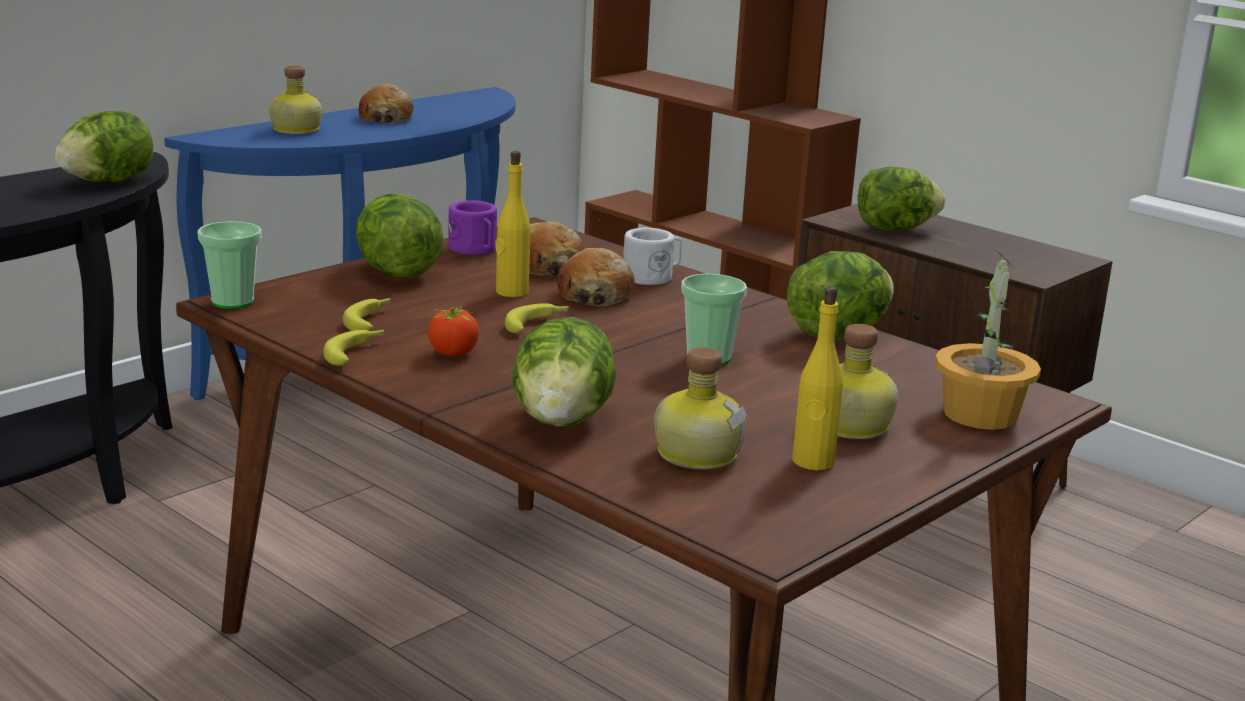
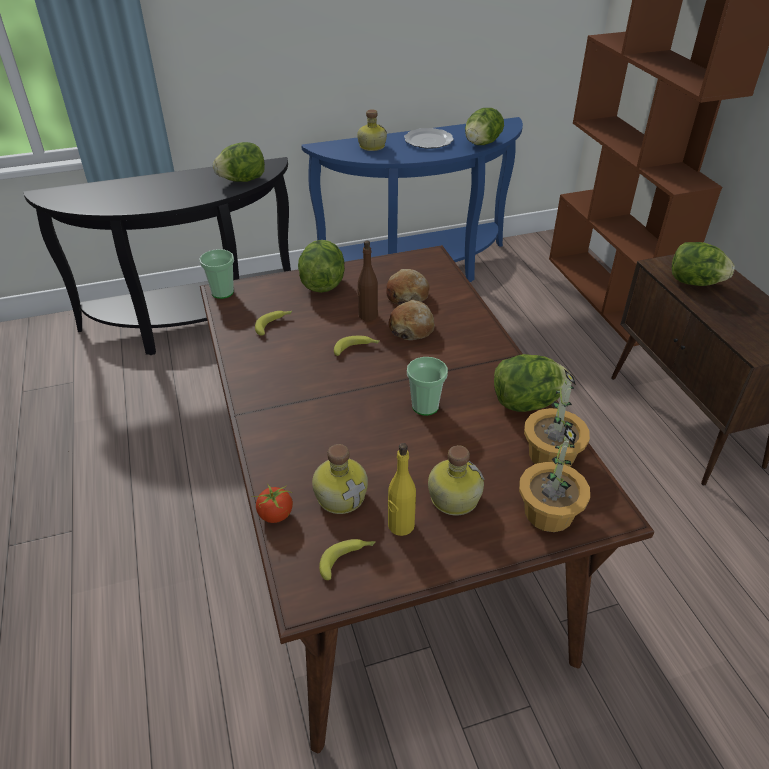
camera: 30 degrees right, 20 degrees up
banana [323,330,384,366] -> banana moved to [319,539,376,580]
bread [358,84,413,123] -> plate [404,128,454,149]
tomato [428,306,479,356] -> tomato moved to [251,483,293,523]
purple mug [448,200,497,255] -> none
yellow bottle [495,151,531,297] -> brown bottle [357,241,378,321]
lettuce [512,317,616,427] -> lettuce moved to [465,108,504,145]
white mug [623,228,682,285] -> none
none -> potted plant [524,369,590,467]

